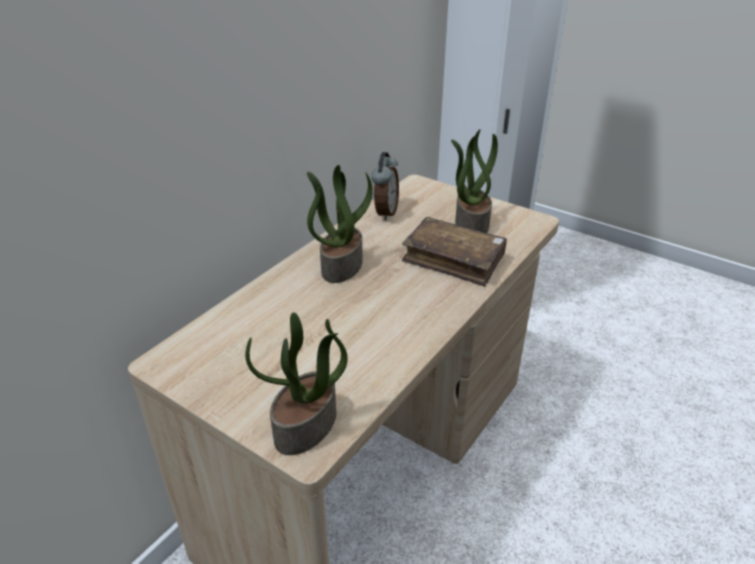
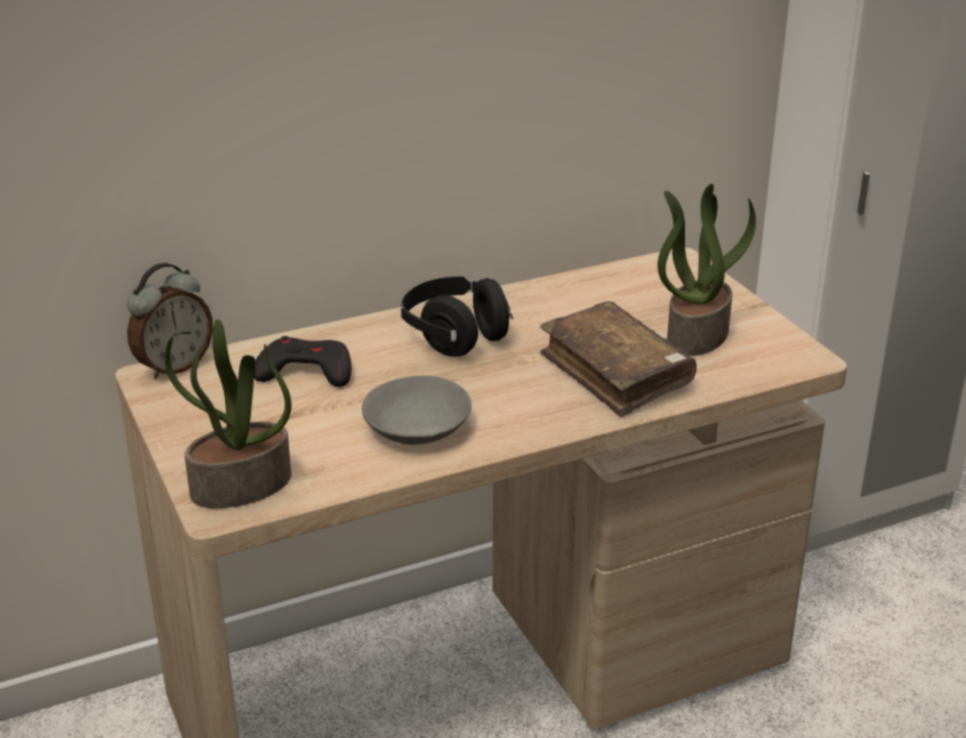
camera: 30 degrees right, 5 degrees down
potted plant [307,165,373,283] -> black headphones [401,276,513,357]
alarm clock [371,152,399,221] -> alarm clock moved to [127,263,213,379]
none -> black game controller [254,336,351,387]
none -> grey bowl [362,376,472,445]

